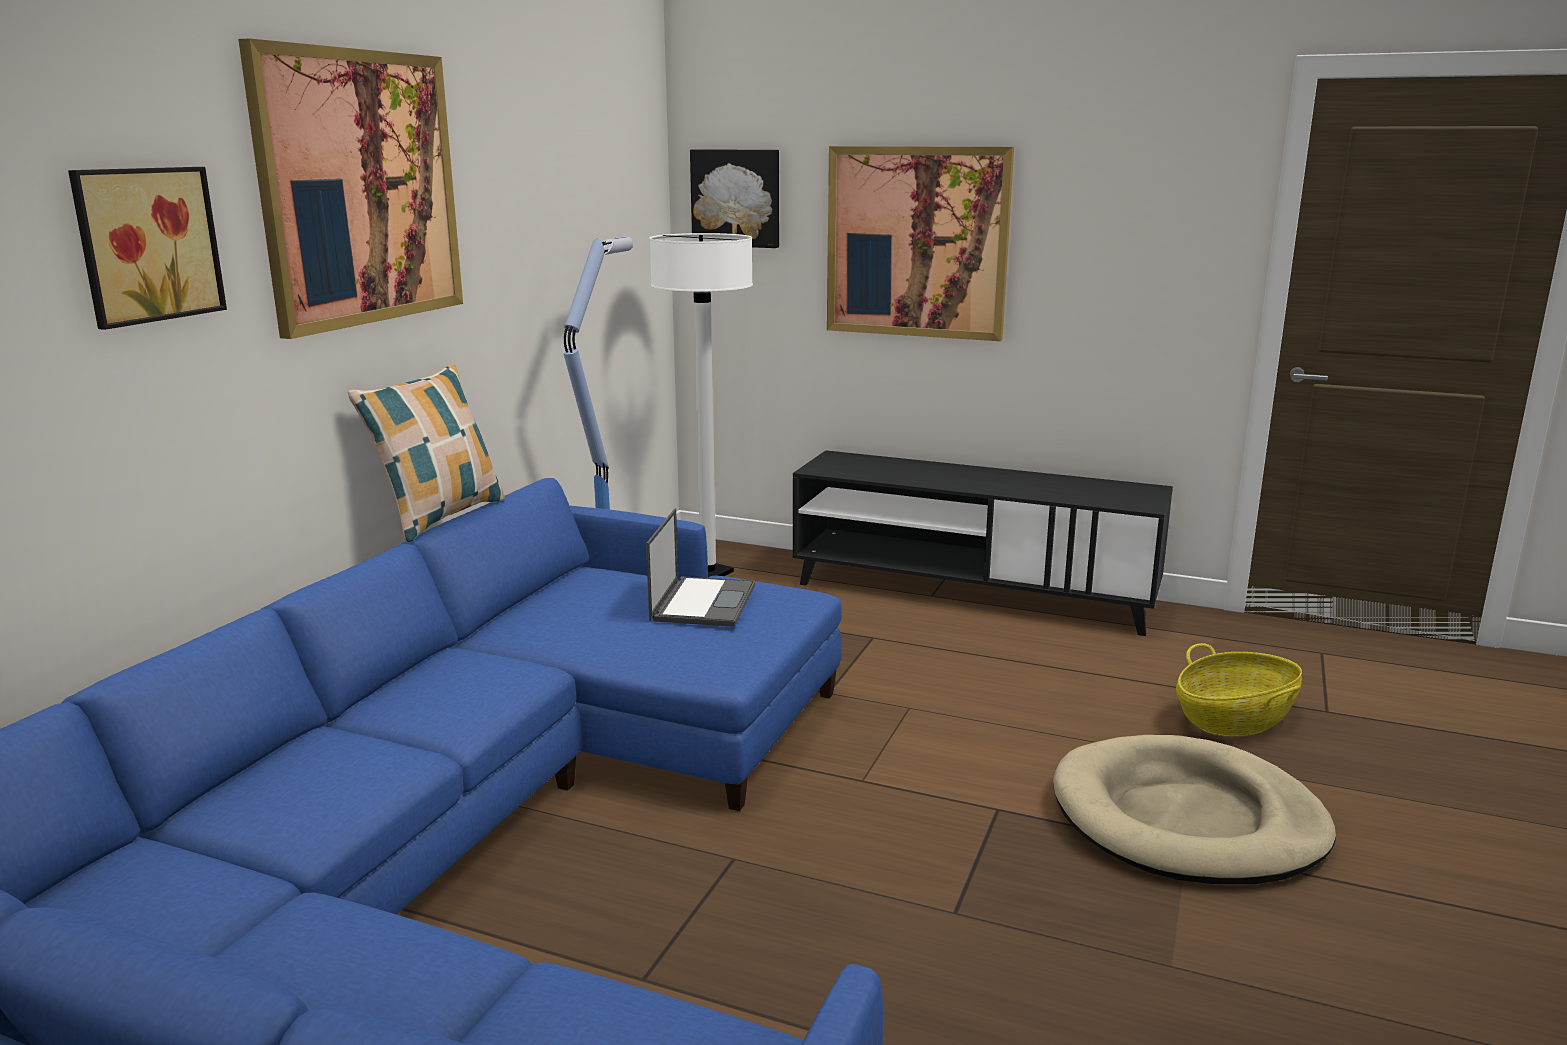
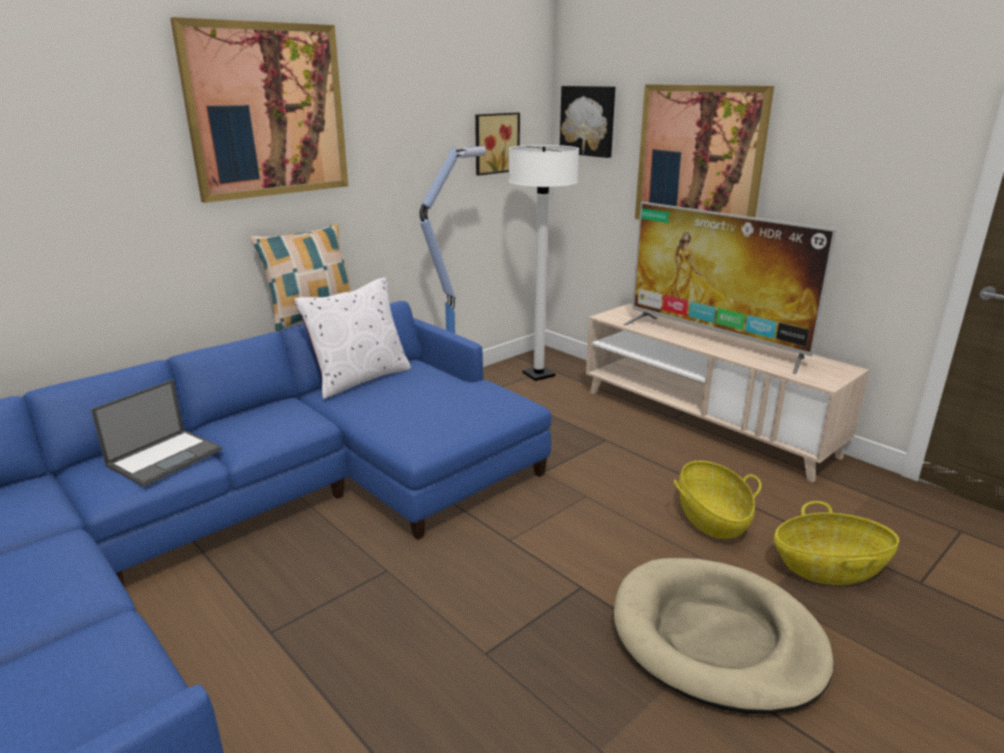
camera: 25 degrees right, 5 degrees up
picture [68,167,227,330] -> picture moved to [475,112,520,176]
laptop [646,509,755,627] -> laptop moved to [91,379,222,487]
black tv stand [793,450,1173,636] -> beige tv stand [586,304,869,482]
none -> white pillow [294,277,411,399]
none -> television [623,202,837,374]
none -> basket [674,461,761,539]

